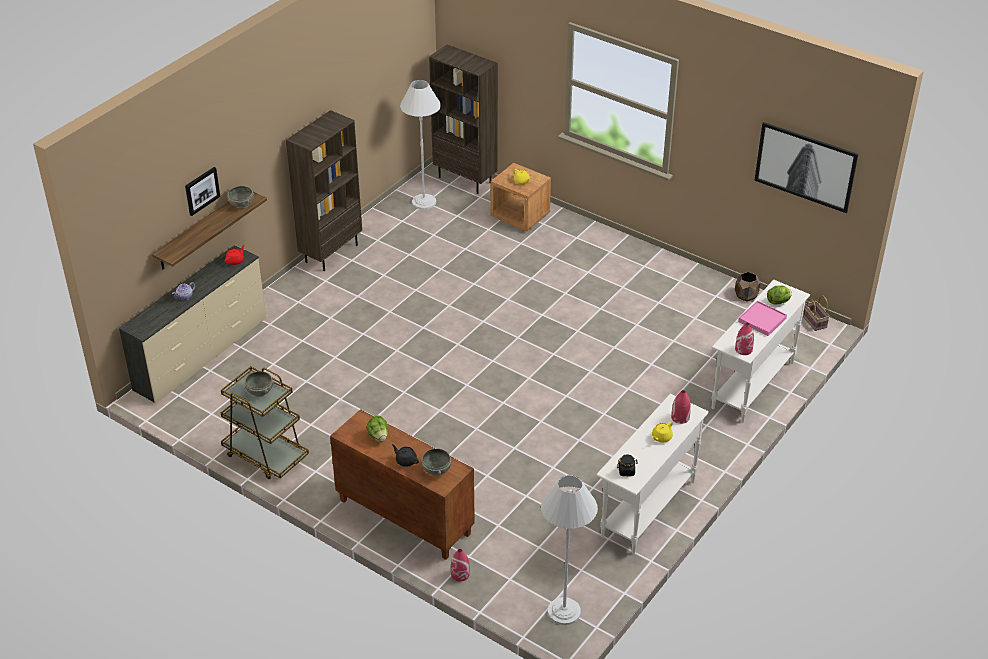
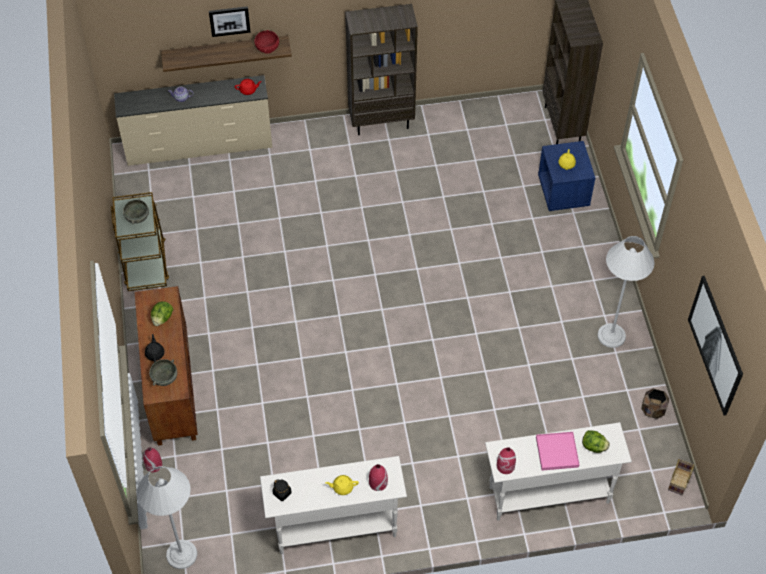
camera: 45 degrees right, 15 degrees up
grey bowl [228,186,254,209] -> red bowl [254,30,279,54]
white floor lamp [400,80,441,209] -> white floor lamp moved to [598,236,655,348]
brown nightstand [490,163,551,231] -> blue nightstand [538,141,595,211]

